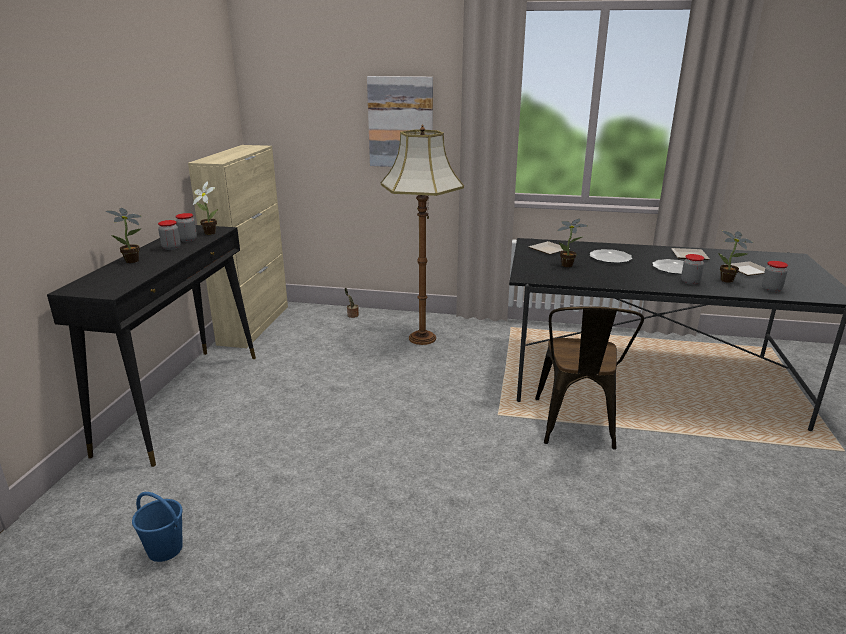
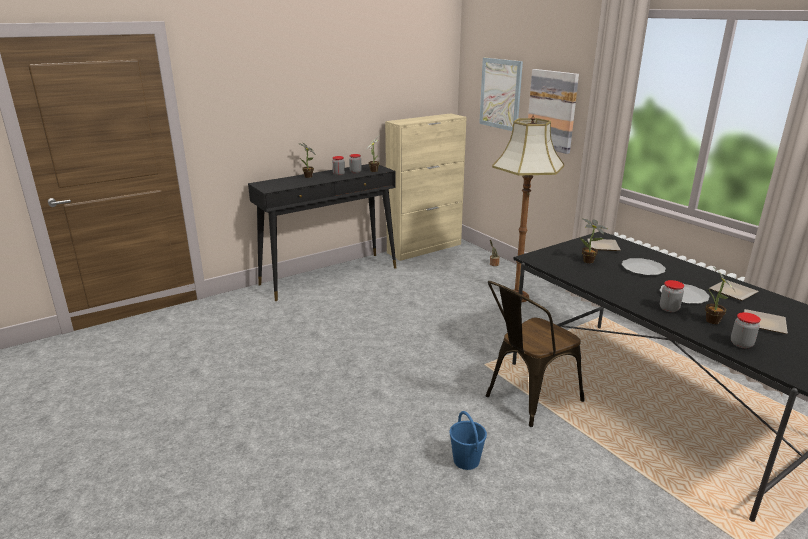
camera: 45 degrees right, 0 degrees up
blue bucket [132,492,183,562] -> blue bucket moved to [449,411,487,470]
none -> picture [479,58,523,131]

